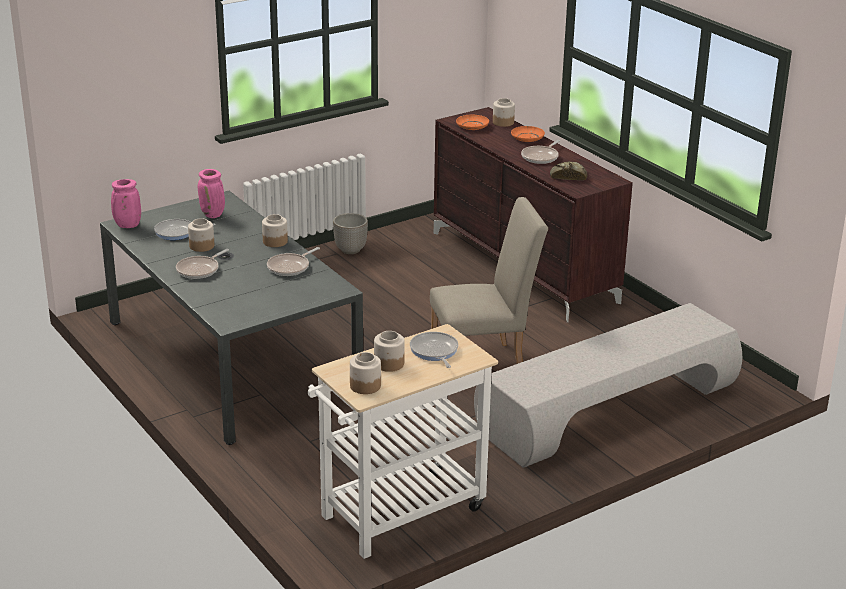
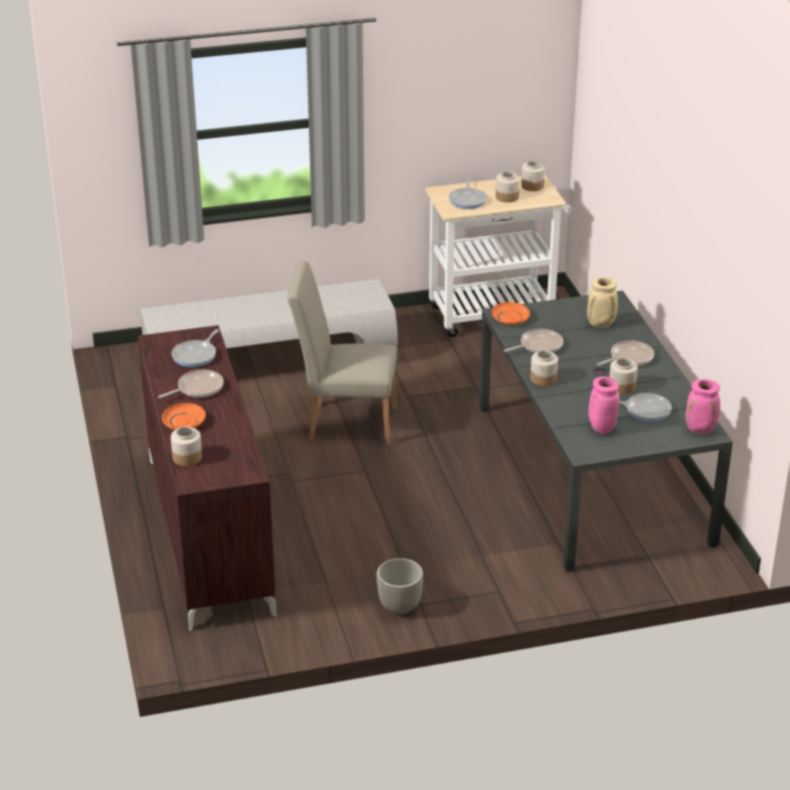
camera: 160 degrees left, 5 degrees up
orange plate [456,115,489,130] -> orange plate moved to [492,302,530,325]
bread [550,162,587,180] -> frying pan [171,329,219,367]
none -> beige vase [587,277,618,328]

